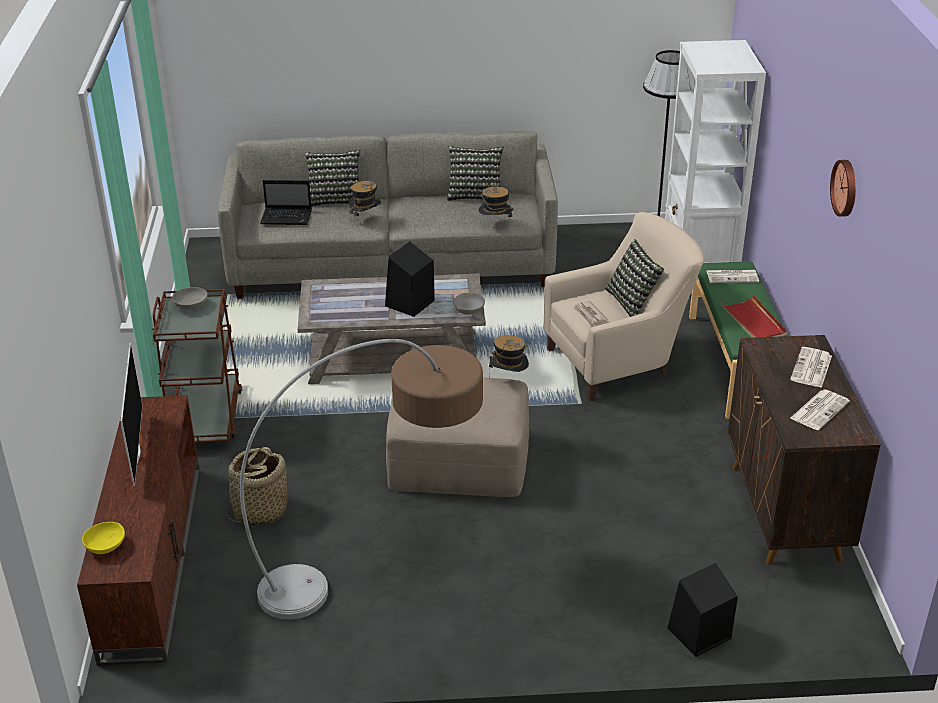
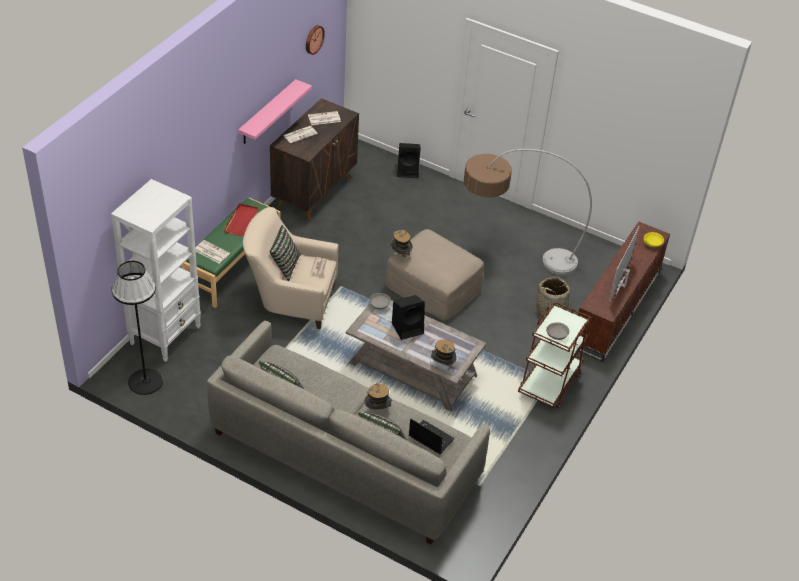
camera: 150 degrees left, 10 degrees up
hat [478,183,514,217] -> hat moved to [431,339,456,365]
wall clock [830,160,856,217] -> wall clock moved to [306,25,325,55]
none -> pink shelf [238,79,312,144]

